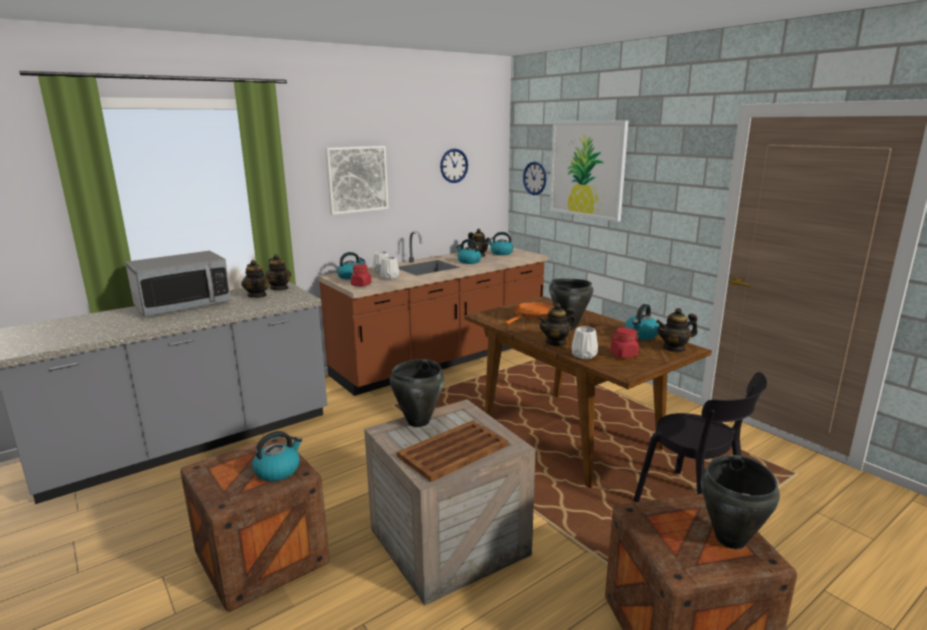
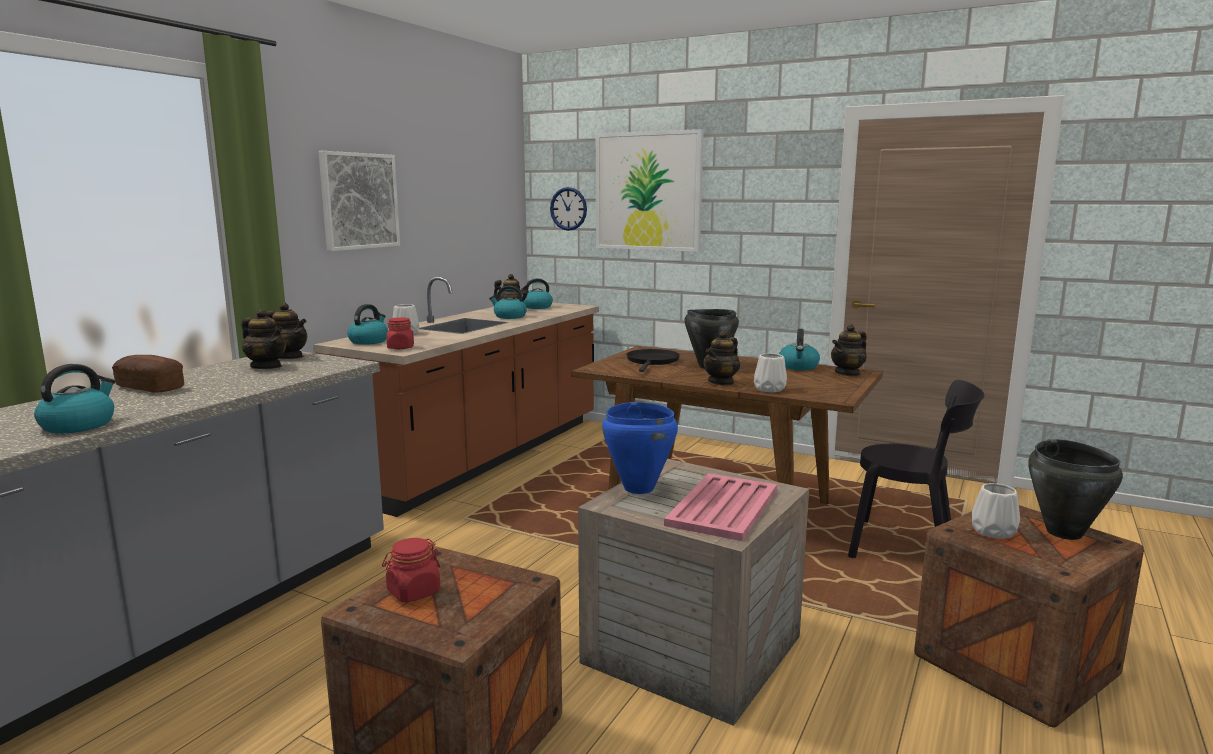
camera: 25 degrees left, 5 degrees down
microwave [125,251,231,317] -> bread [112,355,184,393]
kettle [252,431,302,481] -> kettle moved to [34,364,115,433]
white vase [380,257,399,280] -> white vase moved to [972,483,1020,539]
black cooking pot [390,359,444,427] -> blue cooking pot [602,402,678,494]
brown tray [397,420,509,482] -> pink tray [664,473,777,541]
wall clock [440,148,468,183] -> none
orange frying pan [505,302,555,324] -> black frying pan [626,349,680,372]
red jar [610,327,639,358] -> red jar moved to [382,538,440,602]

